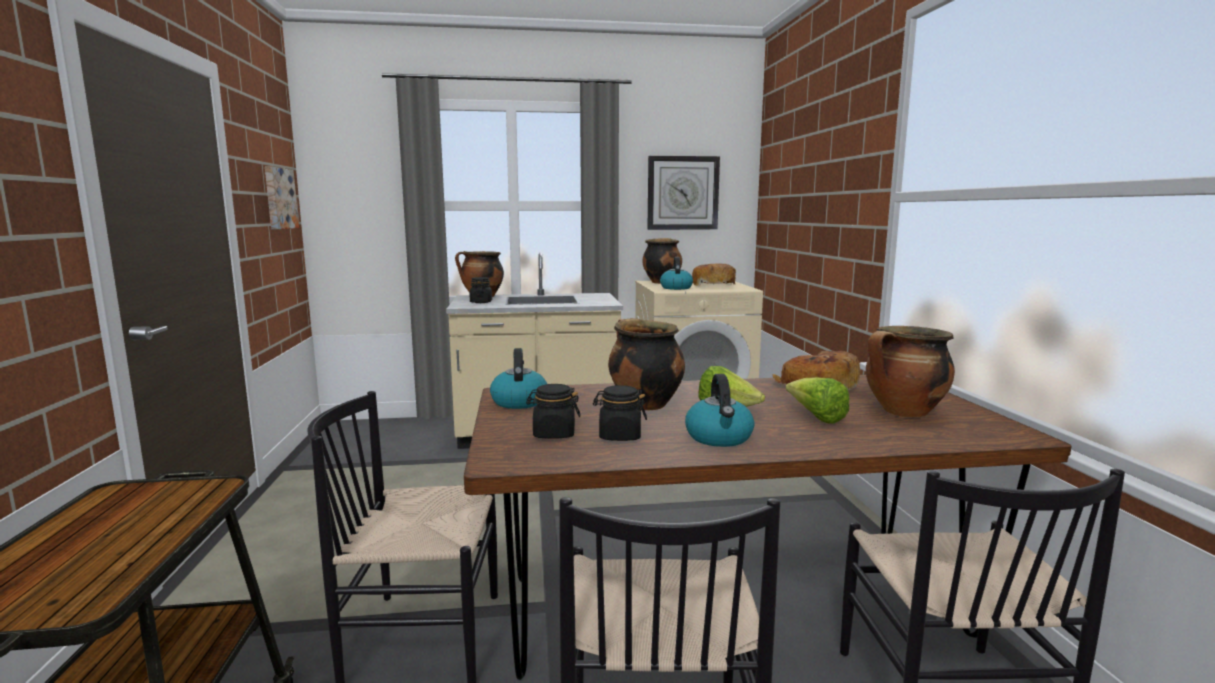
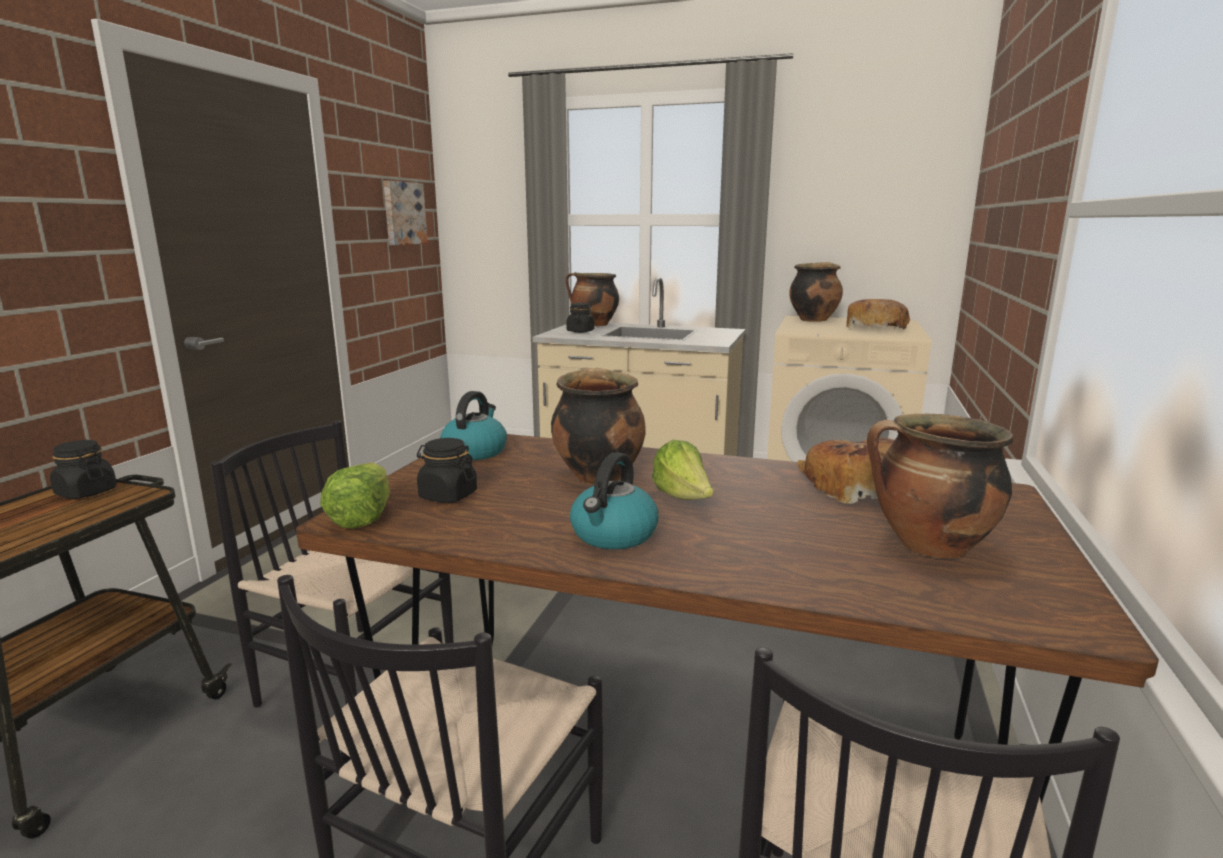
camera: 25 degrees right, 5 degrees up
black jar [593,385,647,441] -> black jar moved to [50,440,117,499]
wall clock [647,156,720,230] -> none
kettle [660,257,693,290] -> none
lettuce [786,377,849,423] -> lettuce moved to [320,462,390,529]

